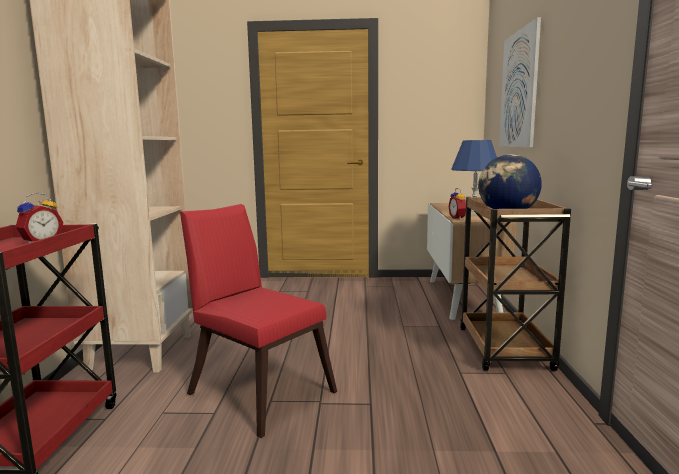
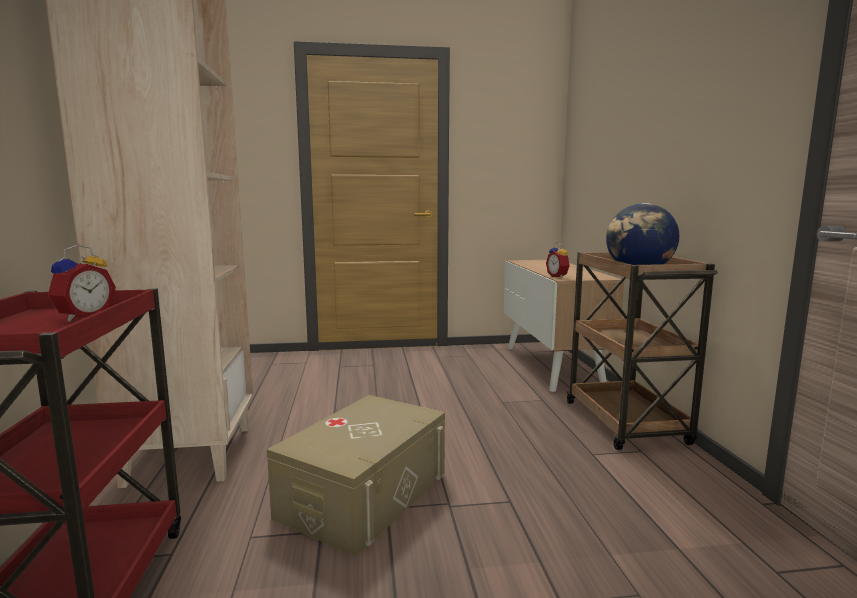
camera: 10 degrees left, 0 degrees up
red chair [180,204,337,438] -> beige storage box [267,395,445,556]
blue table lamp [451,140,497,215] -> none
picture [499,17,541,147] -> none

